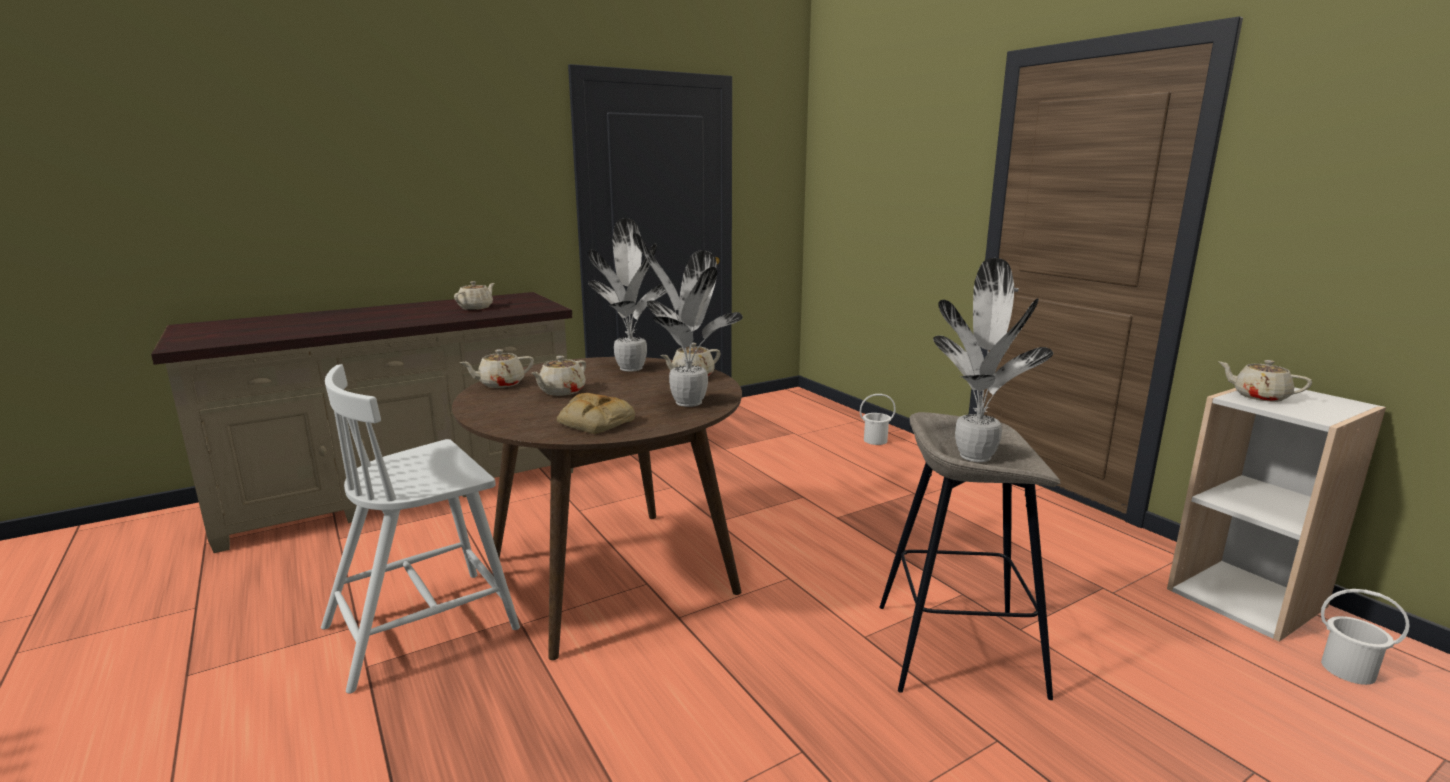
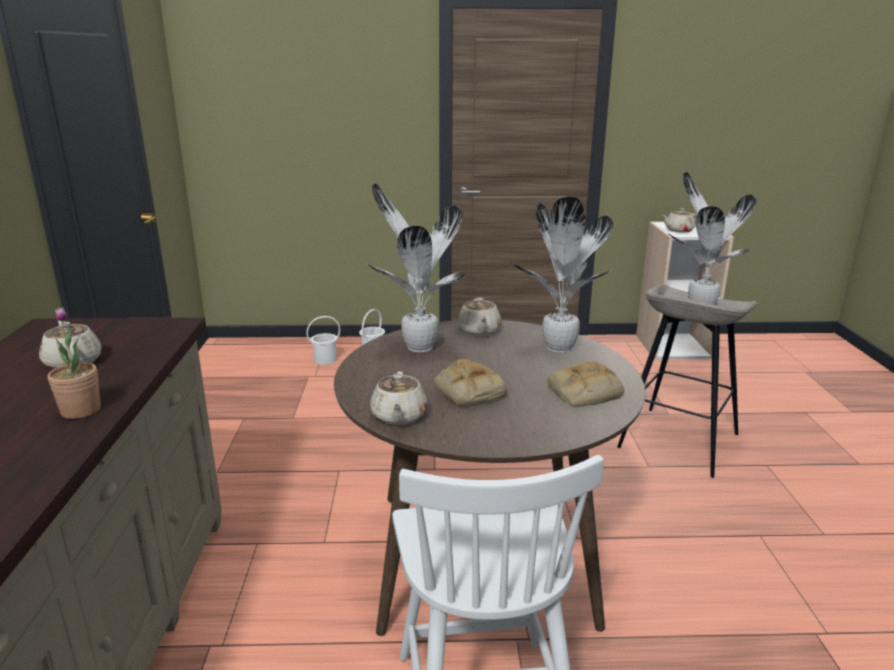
camera: 60 degrees left, 5 degrees up
beige teapot [531,356,586,396] -> bread [434,359,507,406]
white bucket [1321,589,1410,685] -> white bucket moved to [306,316,340,365]
none -> potted plant [48,307,101,419]

